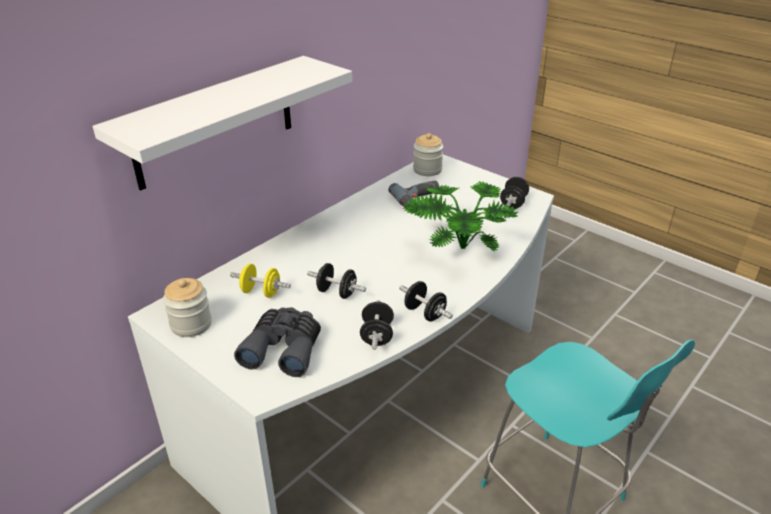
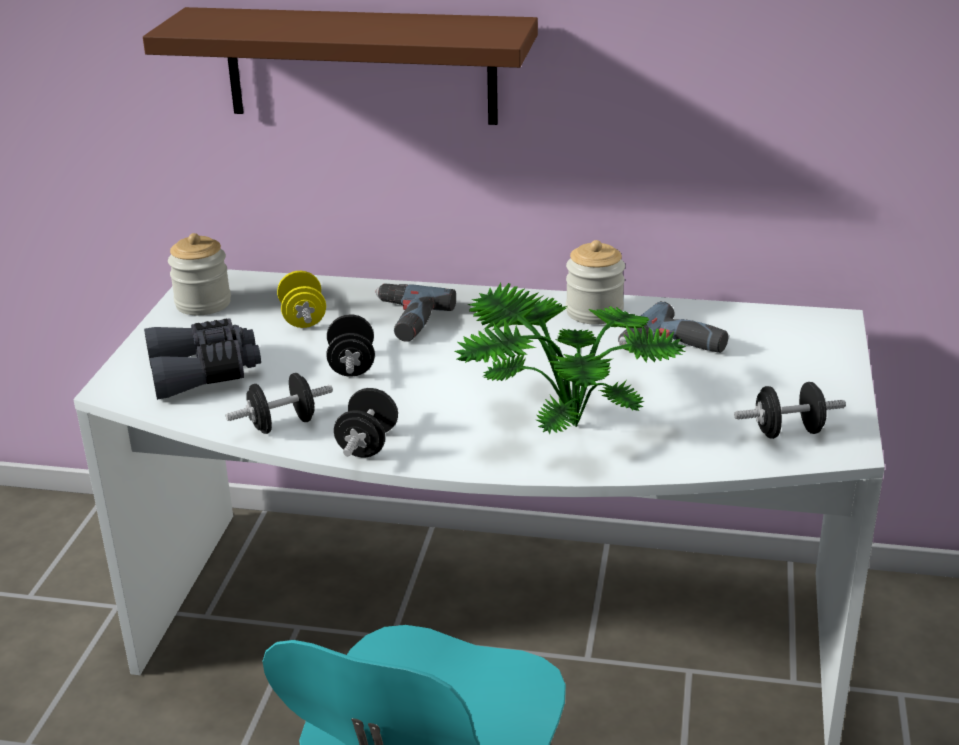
camera: 60 degrees right, 5 degrees down
white shelf [93,56,352,191] -> brown shelf [143,7,538,125]
jar [413,133,444,176] -> jar moved to [566,240,625,325]
none -> power drill [375,284,456,342]

